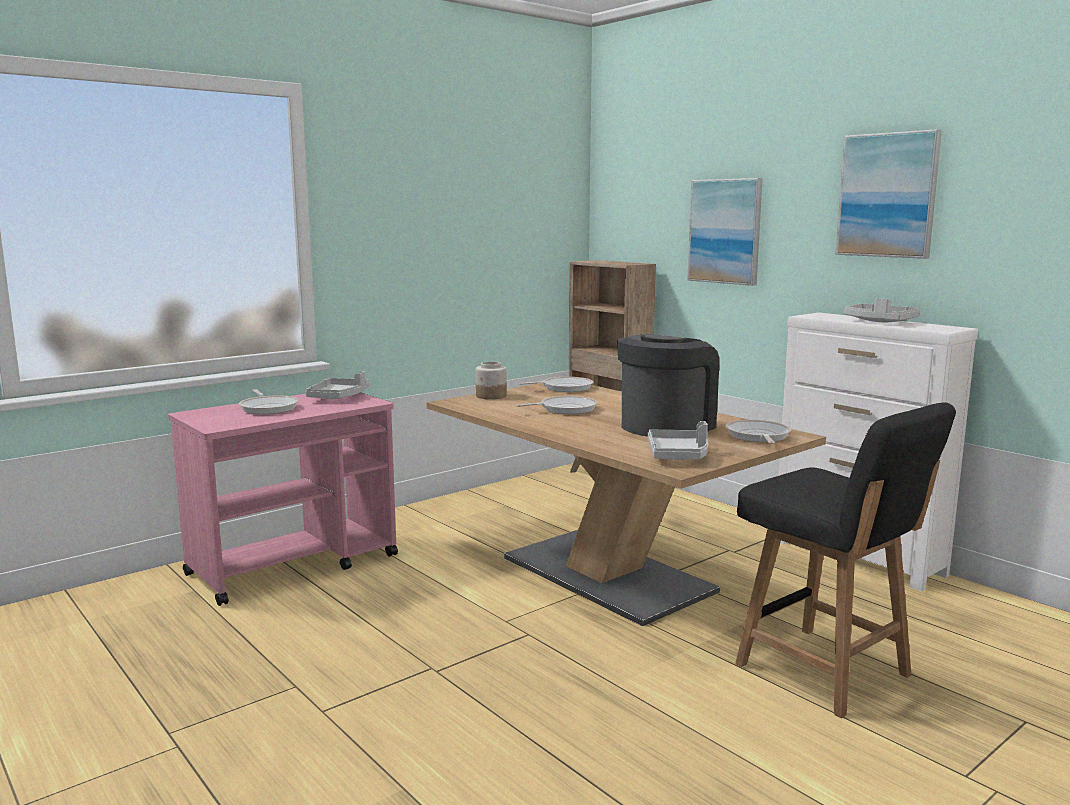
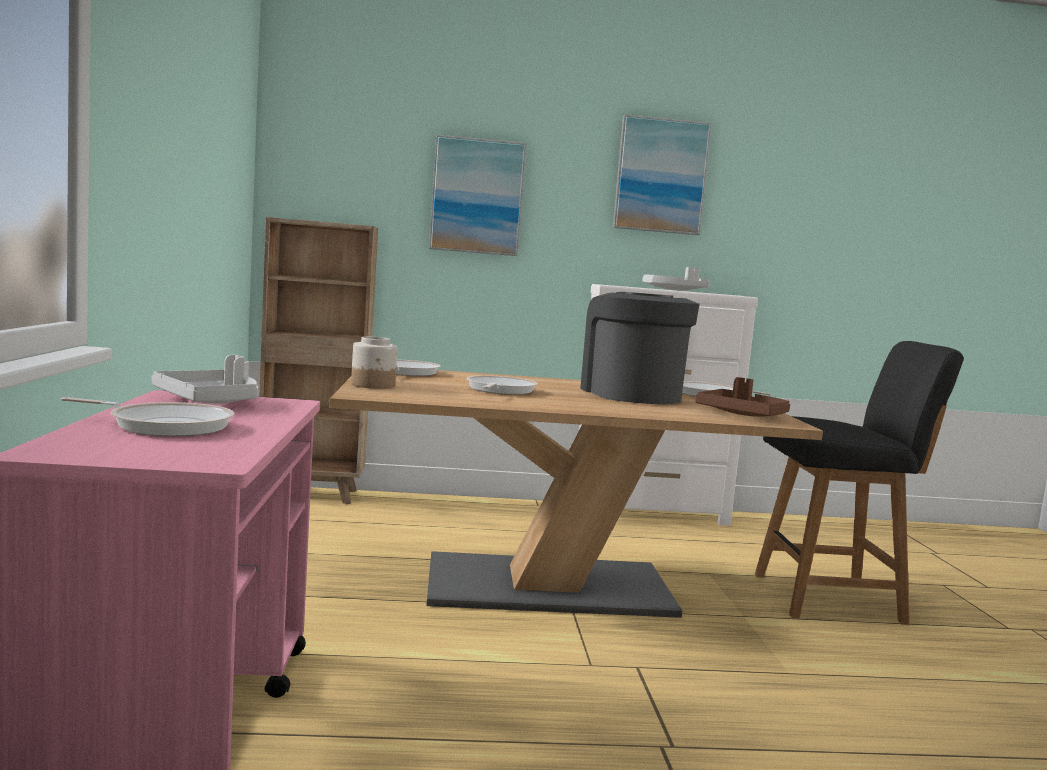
camera: 55 degrees left, 5 degrees down
grey tray [648,421,708,460] -> brown tray [695,377,790,417]

